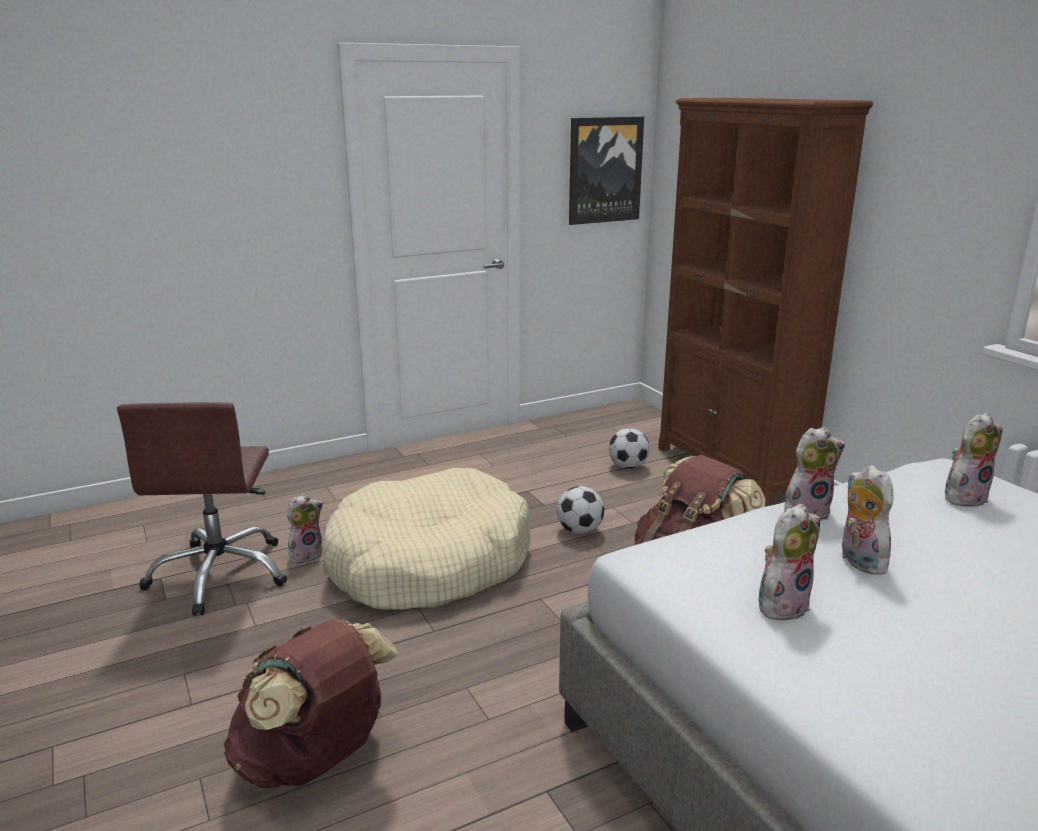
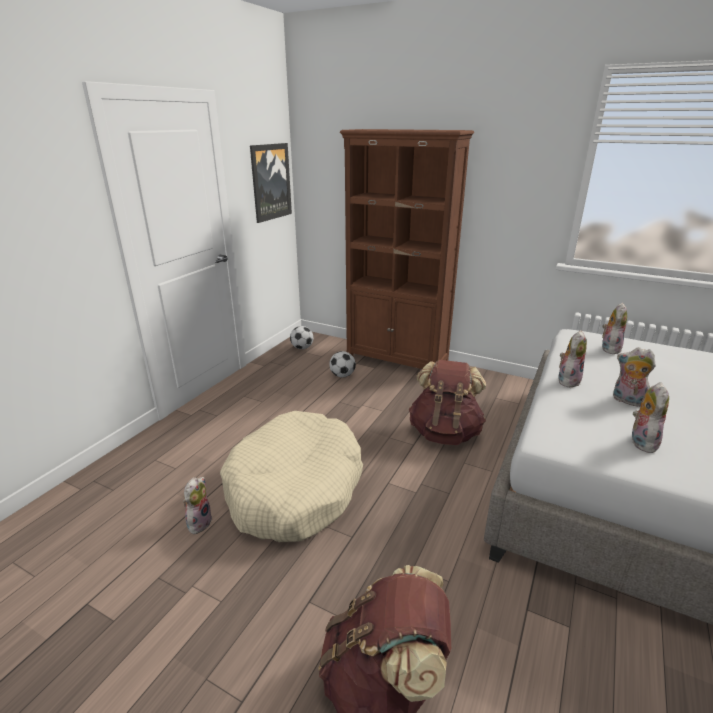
camera: 35 degrees left, 5 degrees up
brown office chair [117,402,287,615] -> none
football [557,486,604,534] -> football moved to [290,326,314,349]

